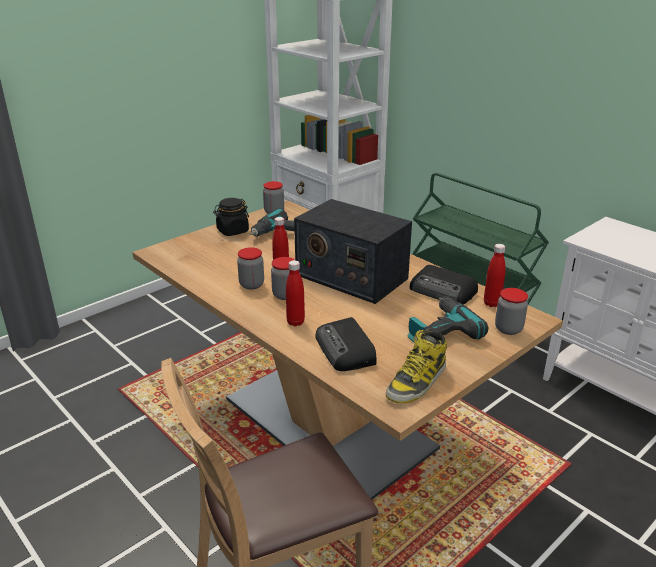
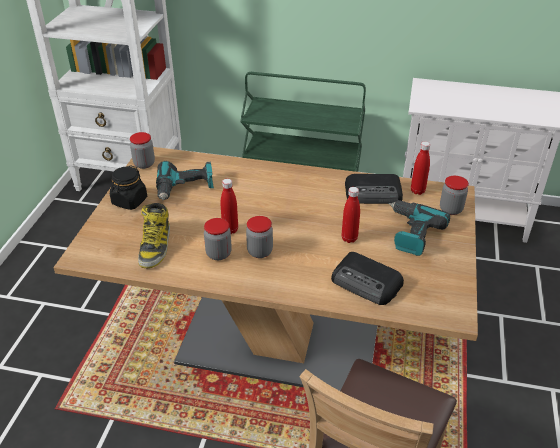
camera: 35 degrees left, 10 degrees up
red bottle [286,260,305,326] -> red bottle moved to [342,187,360,243]
radio [294,199,412,304] -> none
boot [386,330,447,403] -> boot moved to [138,203,170,268]

